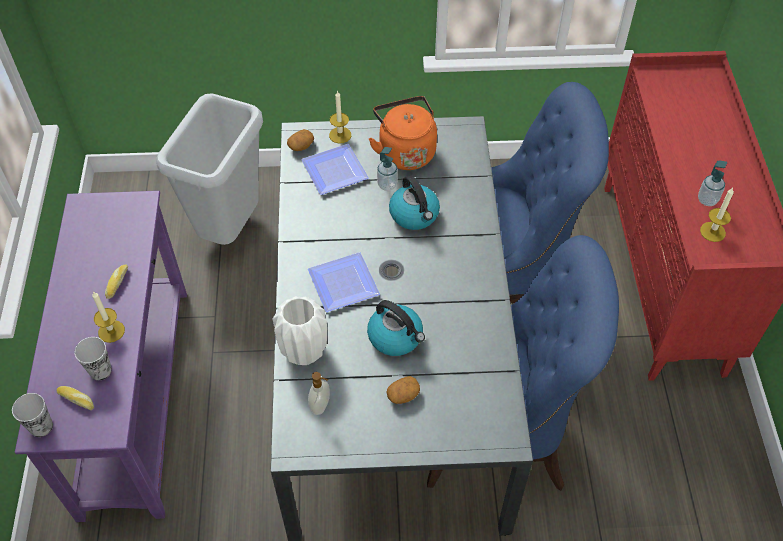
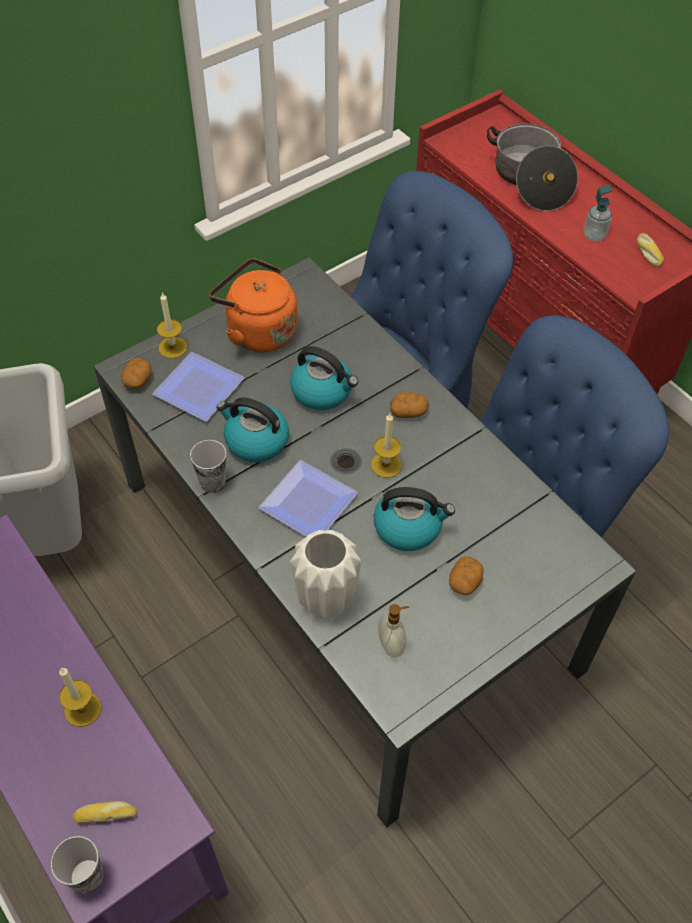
camera: 35 degrees left, 0 degrees up
cup [74,337,112,380] -> cup moved to [190,440,226,493]
bread [105,265,128,299] -> bread moved to [637,233,664,267]
soap dispenser [377,147,398,191] -> none
candle [700,188,734,242] -> candle moved to [371,414,402,478]
none -> kettle [217,398,289,462]
none -> potato [390,392,429,418]
none -> cooking pot [487,123,578,211]

